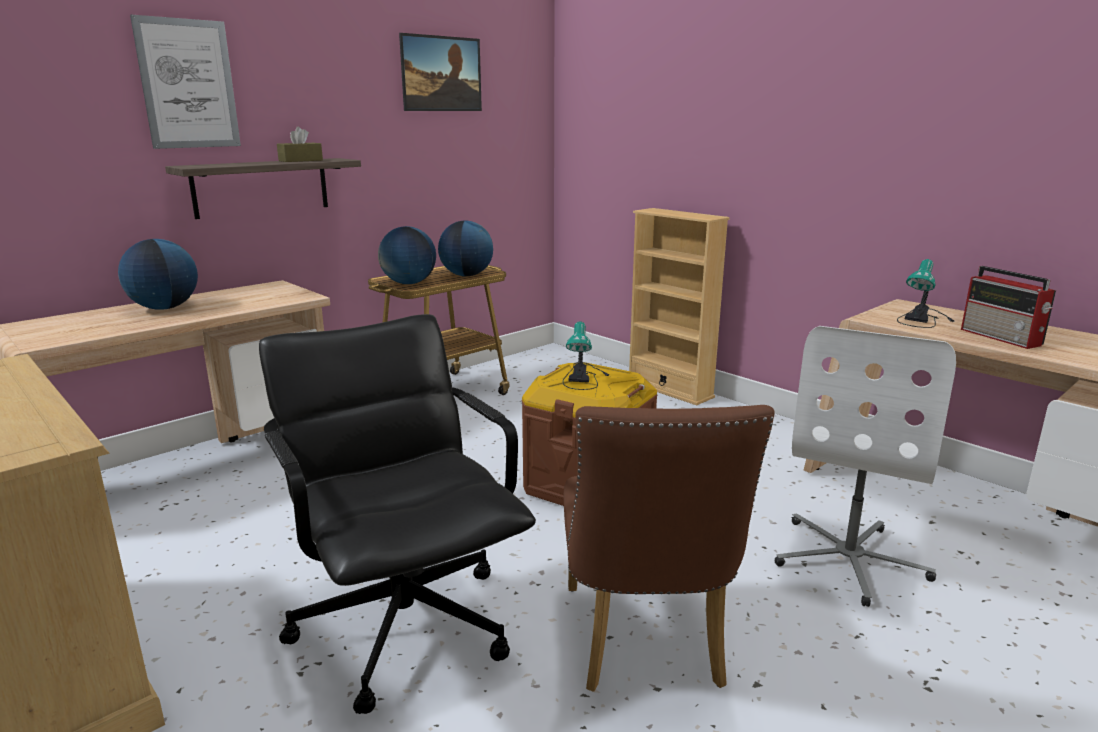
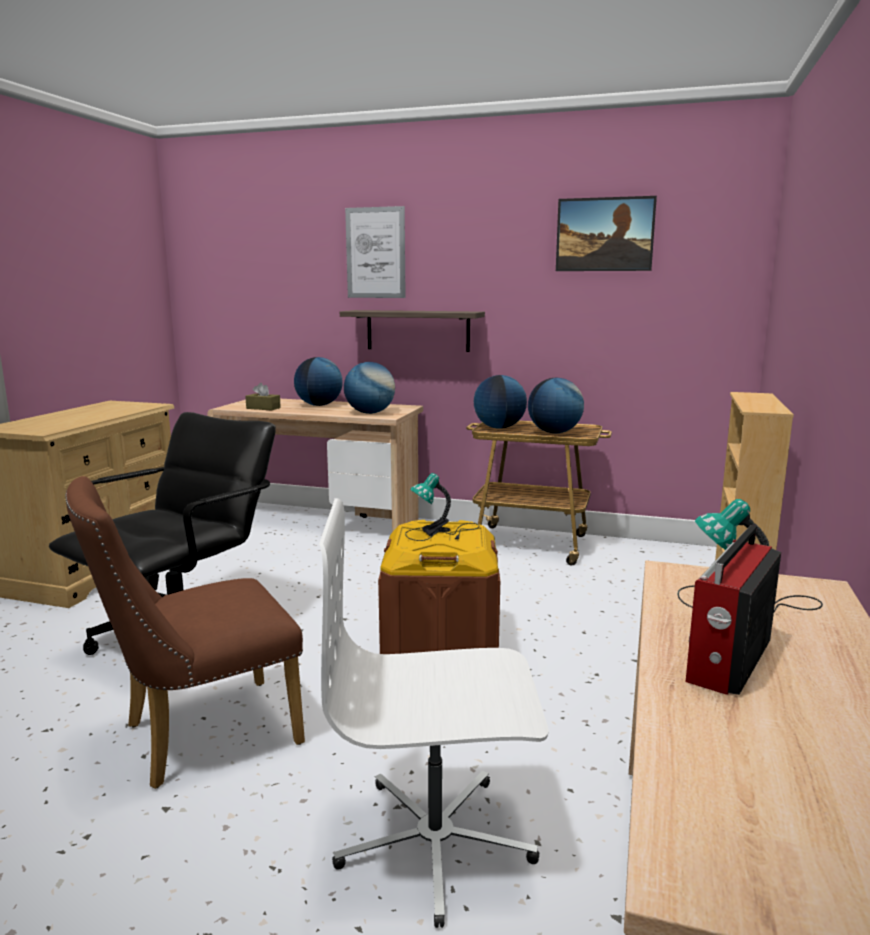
camera: 60 degrees right, 5 degrees down
brown tissue box [277,127,323,162] -> brown tissue box moved to [245,383,281,411]
none -> globe [344,362,395,414]

